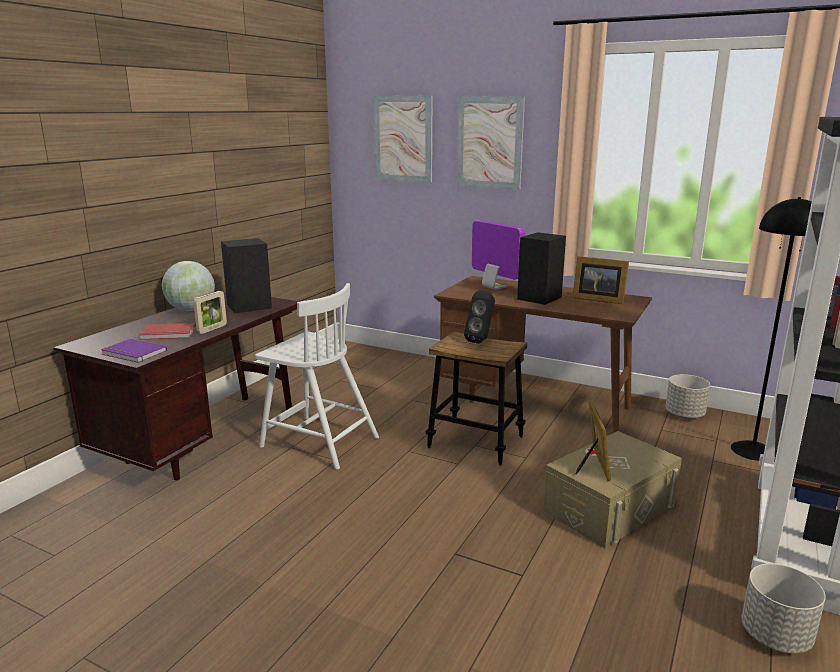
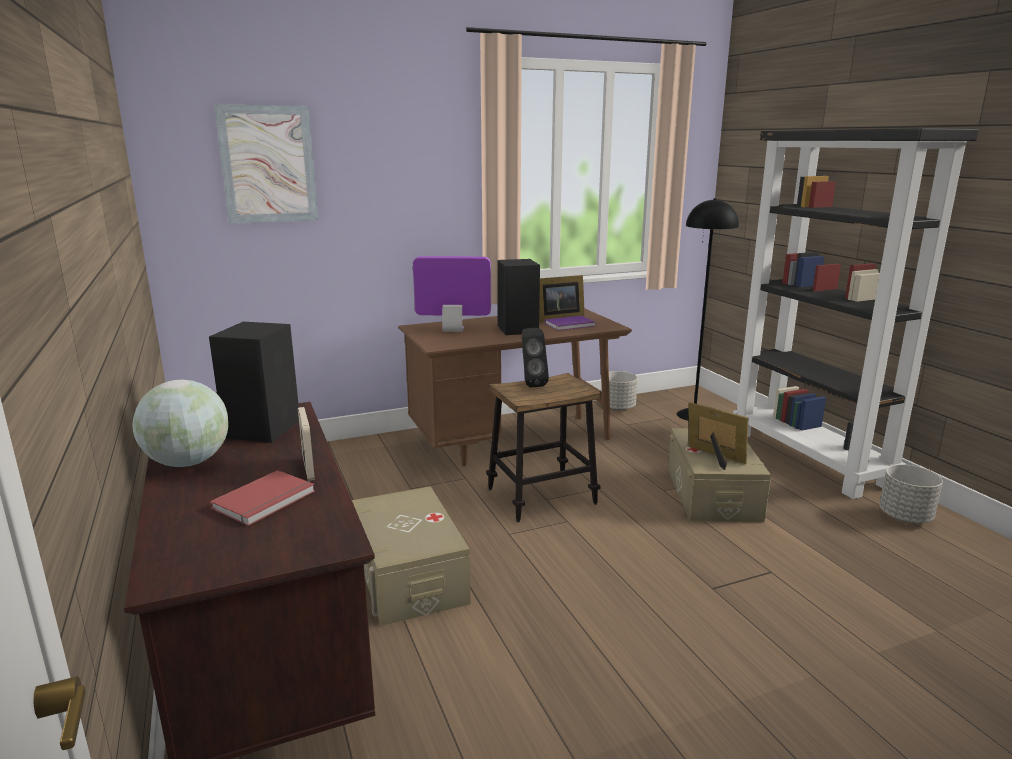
camera: 50 degrees left, 0 degrees up
purple book [101,339,167,363] -> purple book moved to [545,316,595,331]
white chair [255,283,379,470] -> beige storage box [352,486,471,626]
picture [457,96,525,189] -> none

